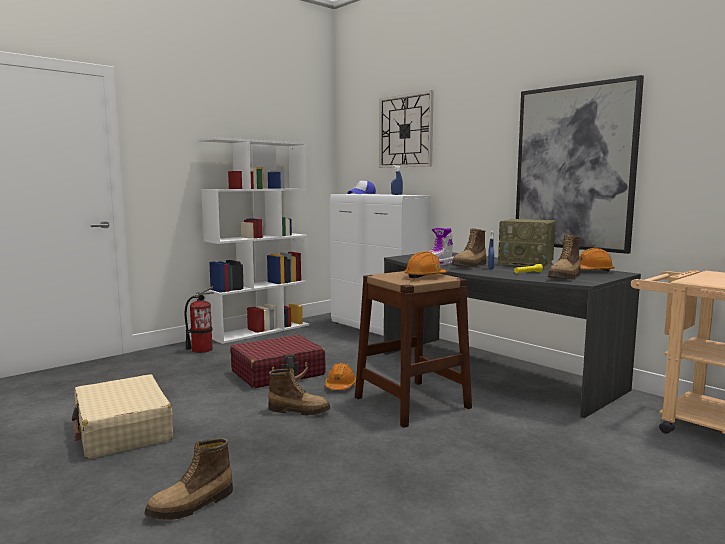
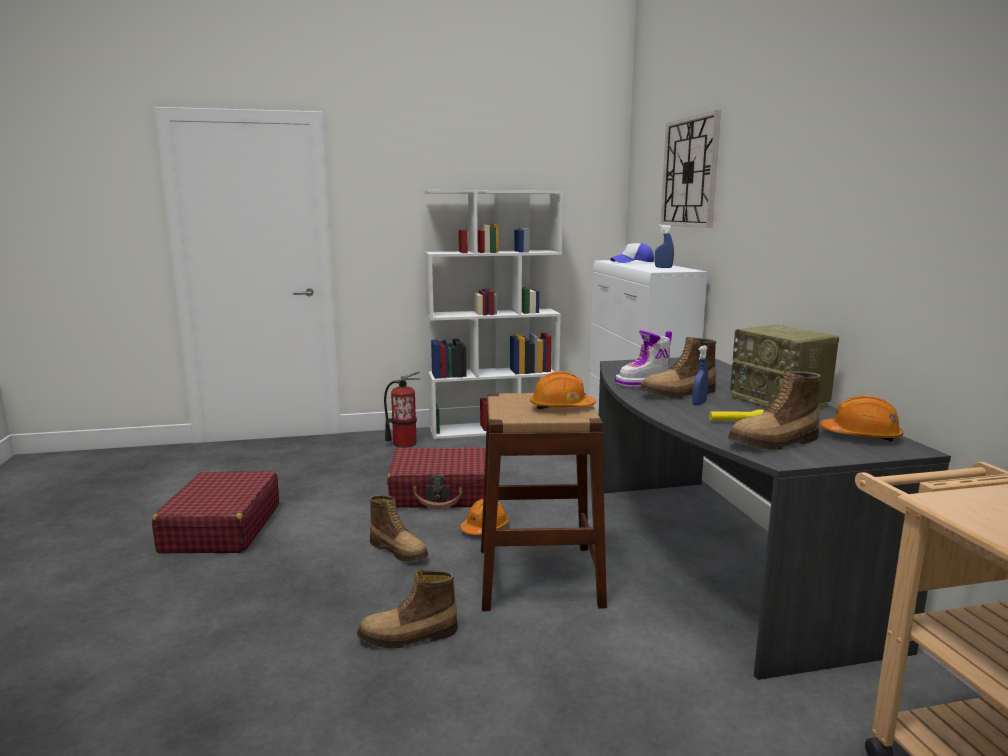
camera: 30 degrees right, 5 degrees up
beige suitcase [72,374,173,459] -> red suitcase [152,471,279,553]
boot [144,438,233,520] -> boot moved to [357,570,458,648]
picture [516,75,644,254] -> none

